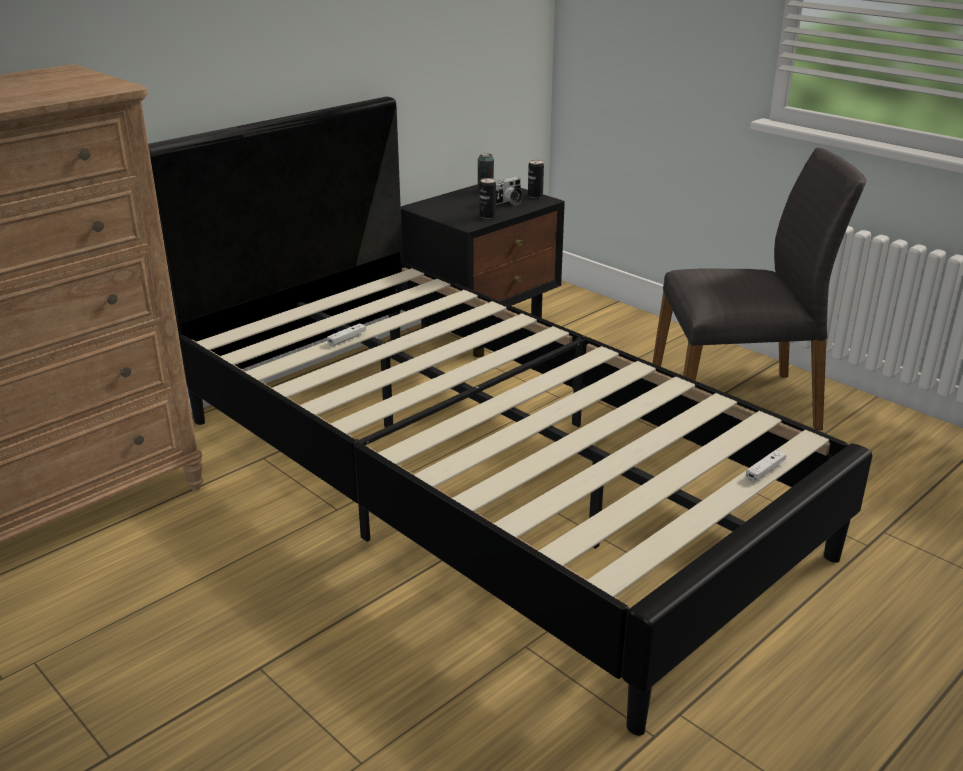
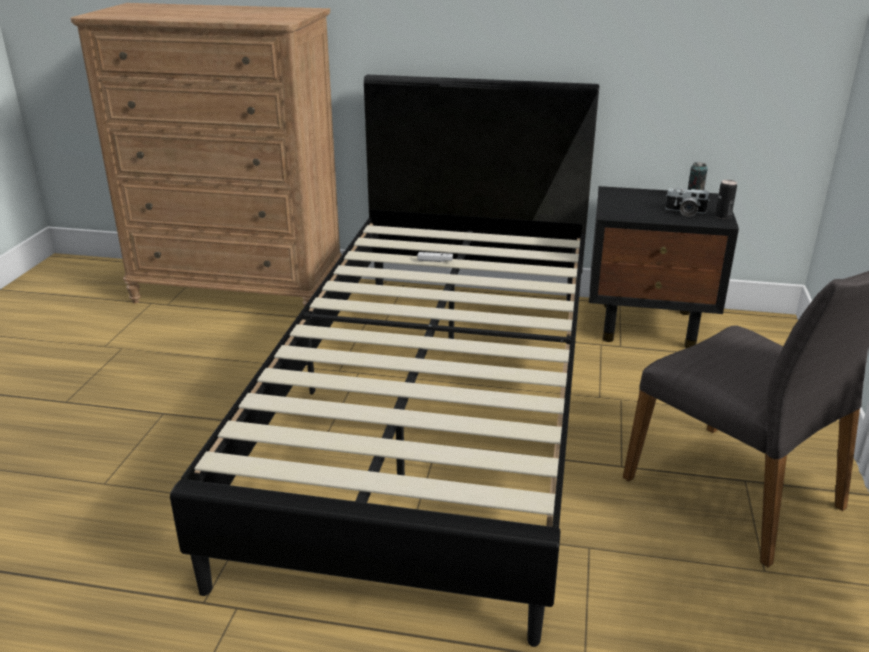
camera: 55 degrees right, 0 degrees up
can [480,178,496,219] -> none
white game controller [746,450,786,482] -> none

